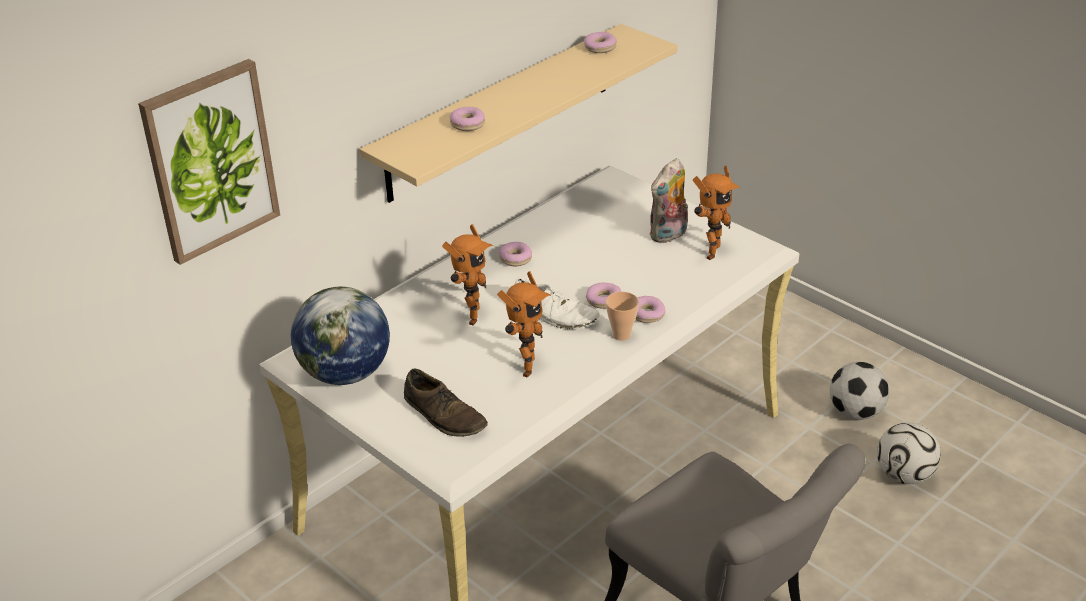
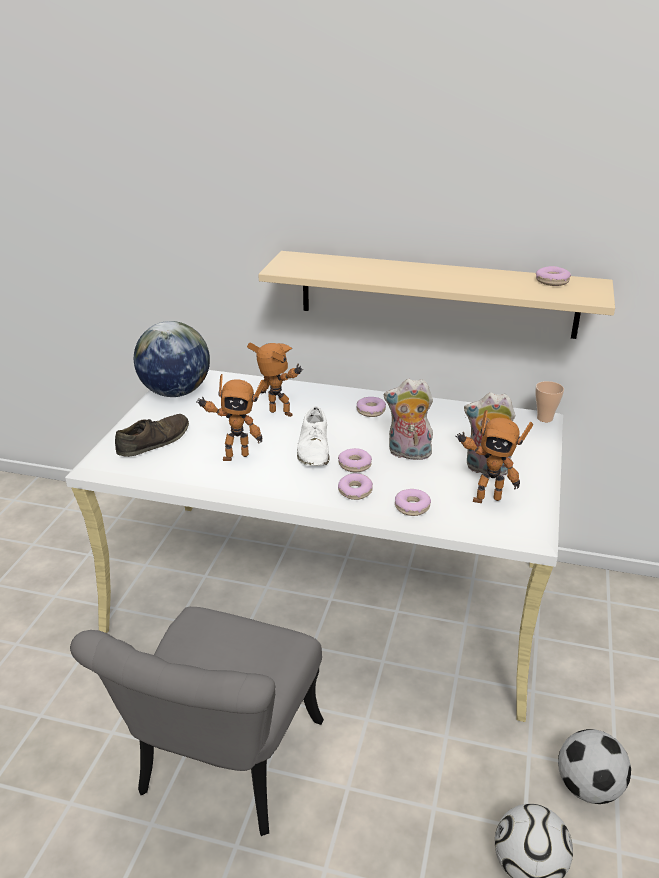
camera: 60 degrees right, 5 degrees down
picture [138,59,280,265] -> none
brown shoe [404,368,488,437] -> brown shoe turned 150 degrees counterclockwise [115,414,189,457]
toy robot [442,224,493,325] -> toy robot turned 135 degrees counterclockwise [247,342,303,417]
donut [450,107,485,131] -> donut moved to [395,489,431,516]
cup [606,292,639,341] -> cup moved to [535,381,564,422]
none -> plush toy [384,379,433,461]

